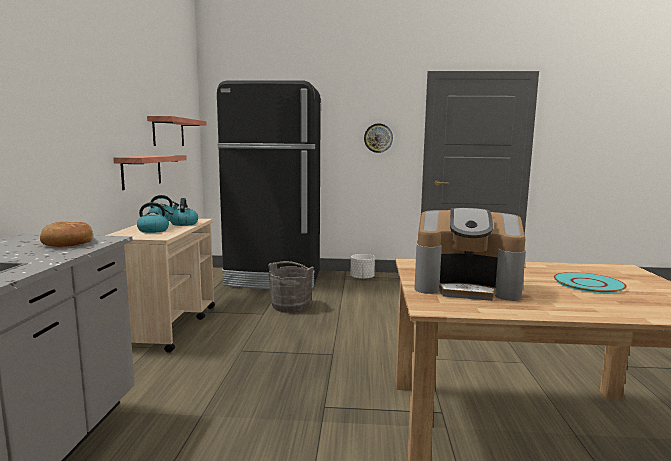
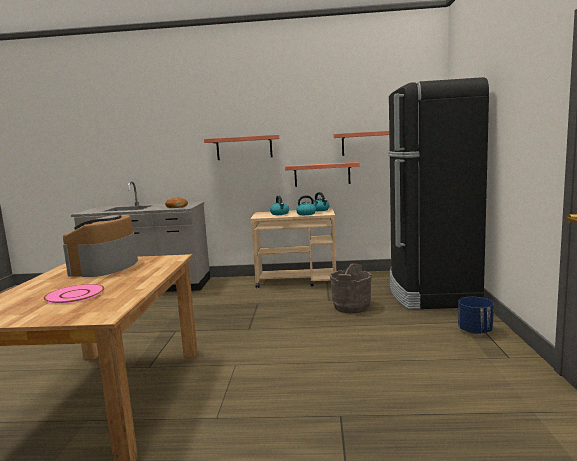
camera: 90 degrees right, 0 degrees up
white planter [351,254,375,280] -> blue planter [458,297,494,334]
wall clock [364,124,393,153] -> none
turquoise plate [554,272,627,293] -> pink plate [44,284,104,304]
none -> shelf [204,135,279,160]

